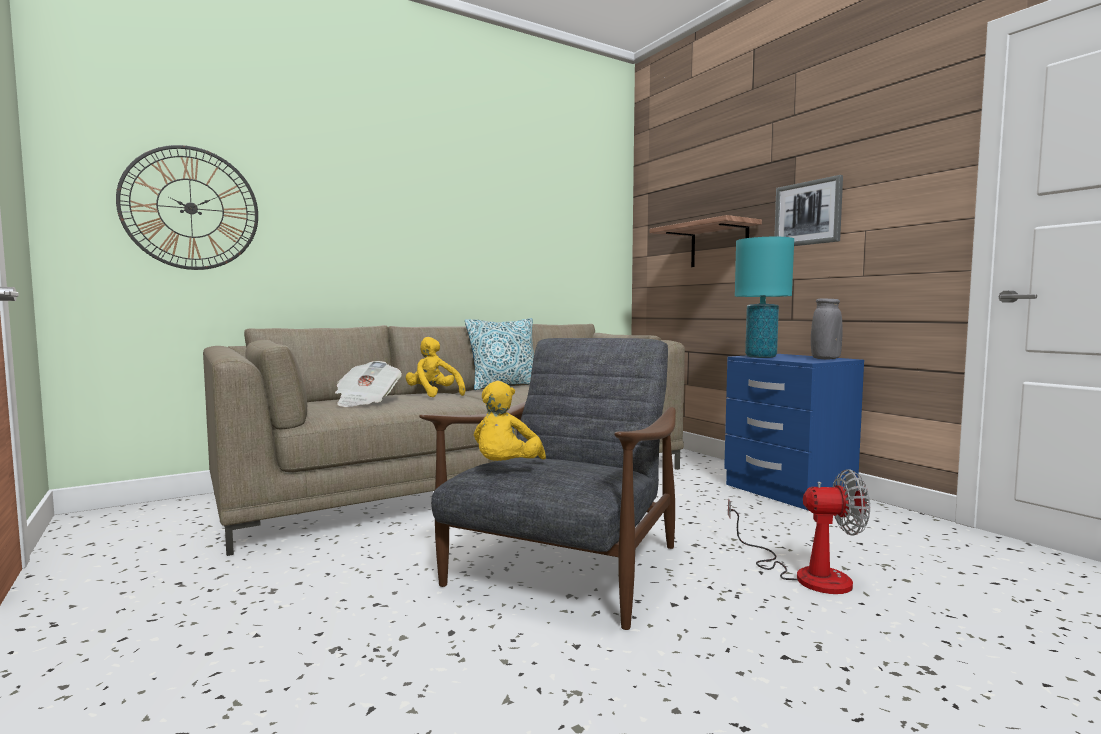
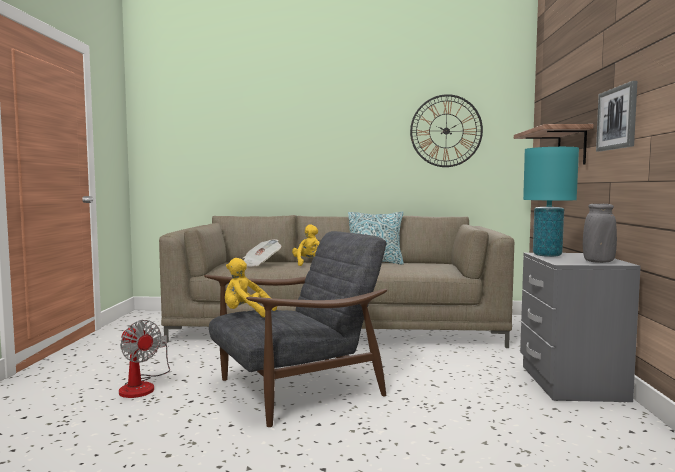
camera: 35 degrees right, 0 degrees up
wall clock [116,145,258,270] -> wall clock moved to [410,94,483,167]
yellow plush toy [474,381,546,461] -> yellow plush toy turned 45 degrees clockwise [225,258,277,317]
blue nightstand [724,354,864,511] -> grey nightstand [520,253,641,402]
fan [728,469,870,594] -> fan moved to [119,320,170,398]

